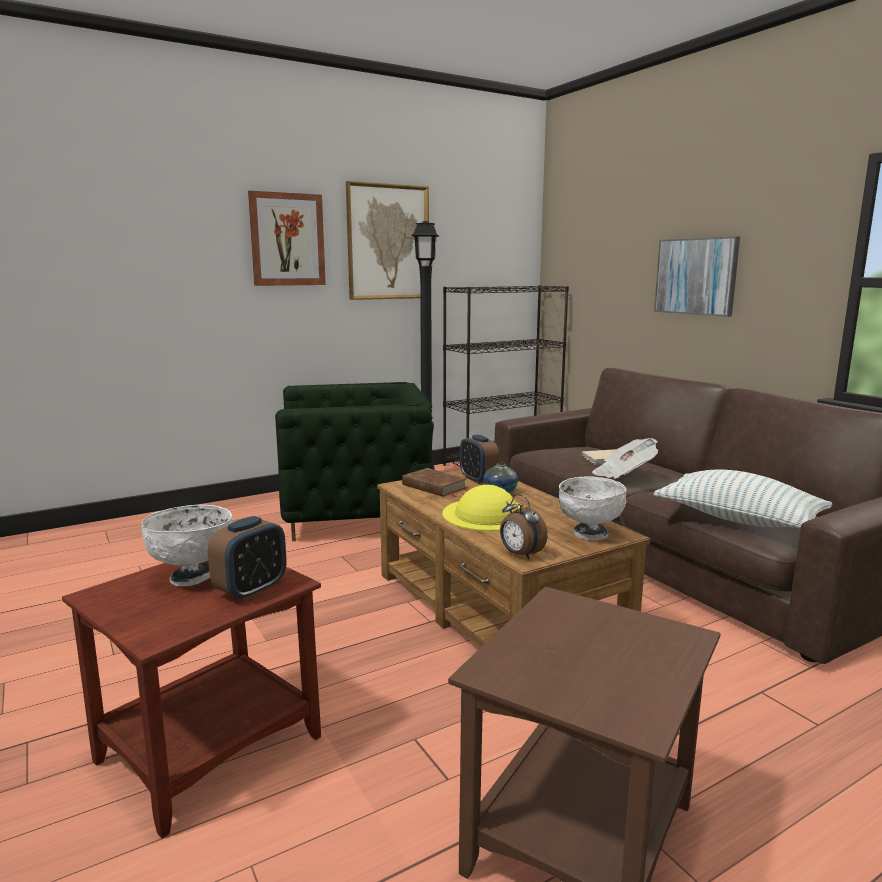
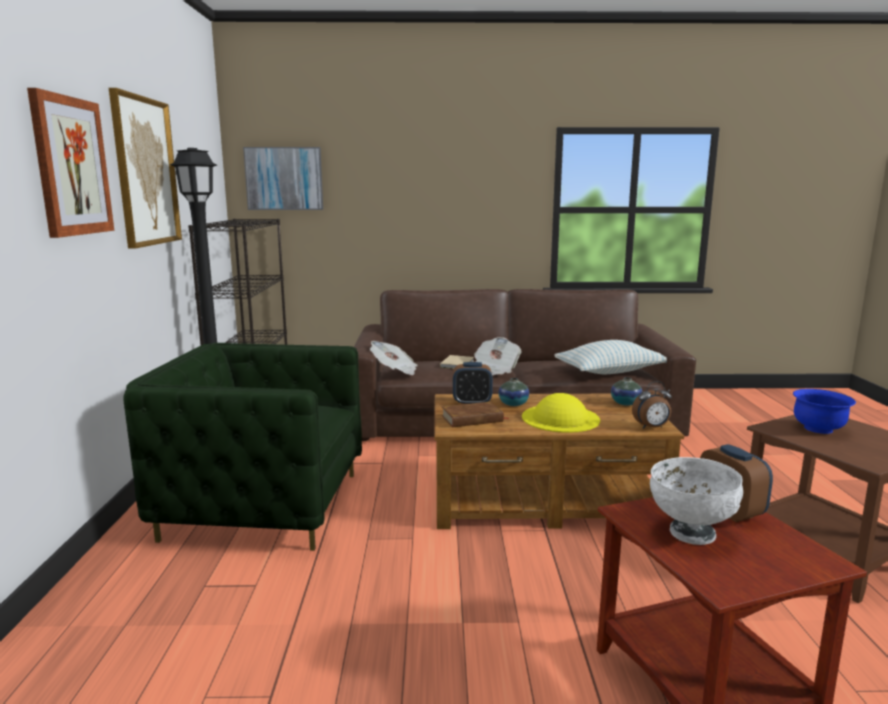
camera: 60 degrees left, 0 degrees up
green armchair [275,382,431,541] -> green armchair turned 105 degrees counterclockwise [123,343,362,551]
white bowl [559,476,626,540] -> vase [611,377,642,405]
picture [654,236,740,317] -> picture moved to [243,147,323,210]
none -> newspaper [370,341,418,375]
none -> blue bowl [793,389,856,434]

